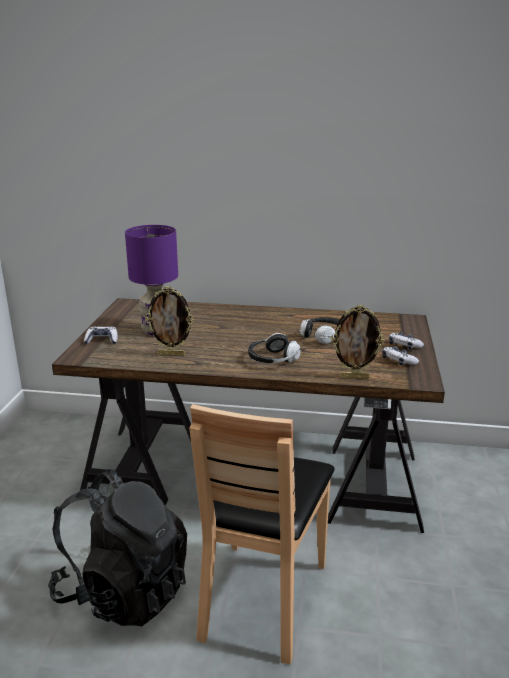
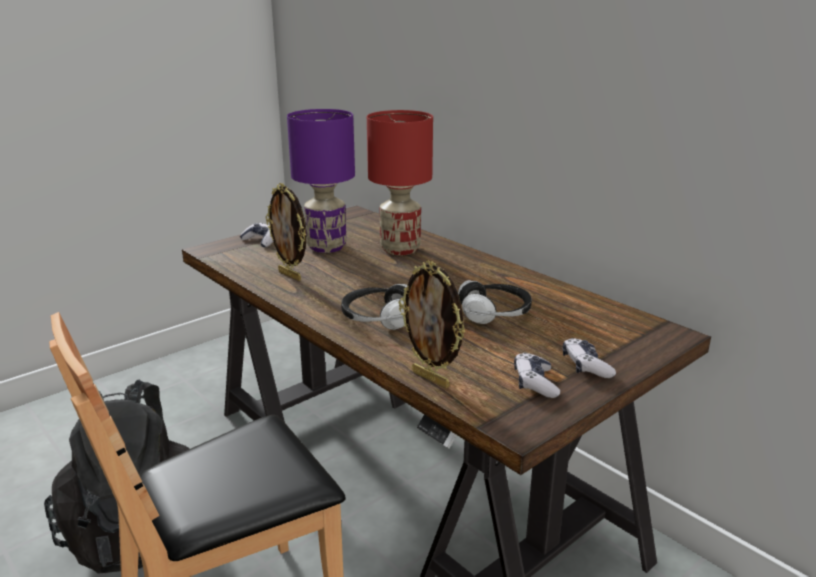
camera: 40 degrees right, 0 degrees up
none -> red table lamp [367,110,433,255]

